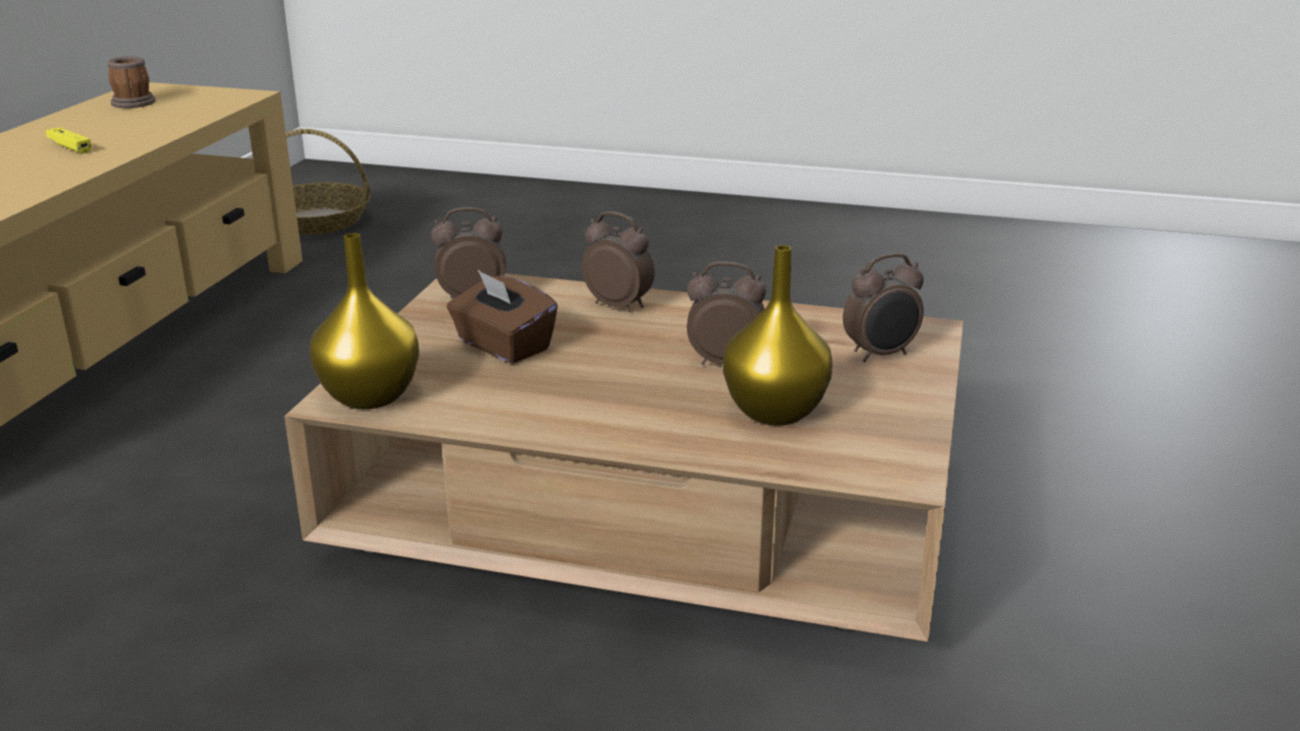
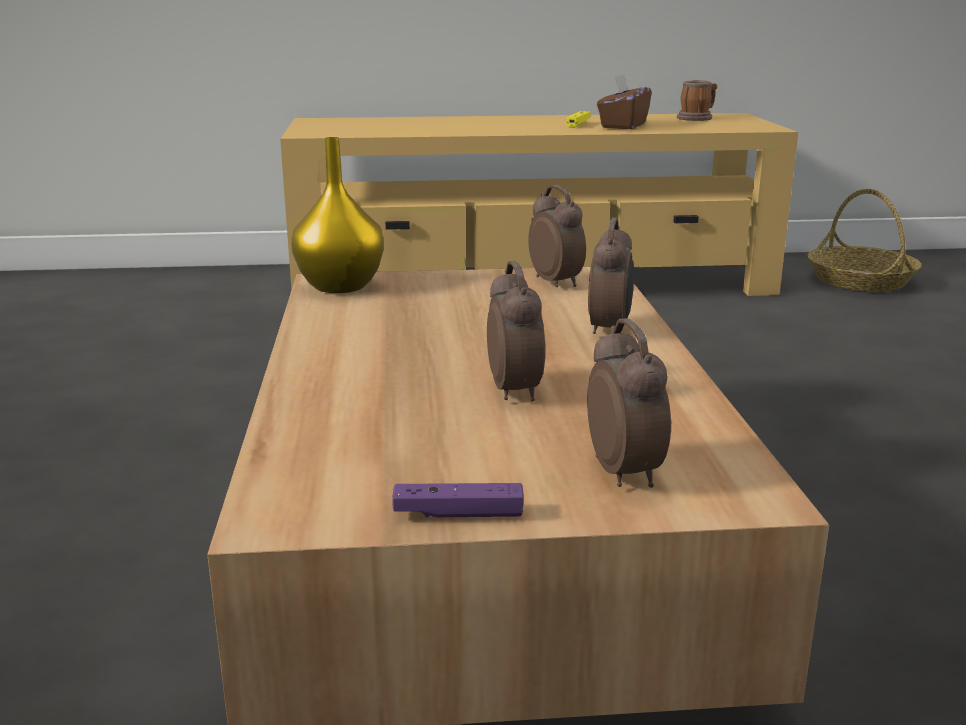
camera: 70 degrees right, 5 degrees down
brown tissue box [447,269,558,364] -> brown tissue box moved to [597,74,652,129]
yellow vase [723,245,833,426] -> none
alarm clock [843,253,924,362] -> alarm clock turned 150 degrees counterclockwise [587,318,671,488]
none -> purple game controller [392,483,524,517]

